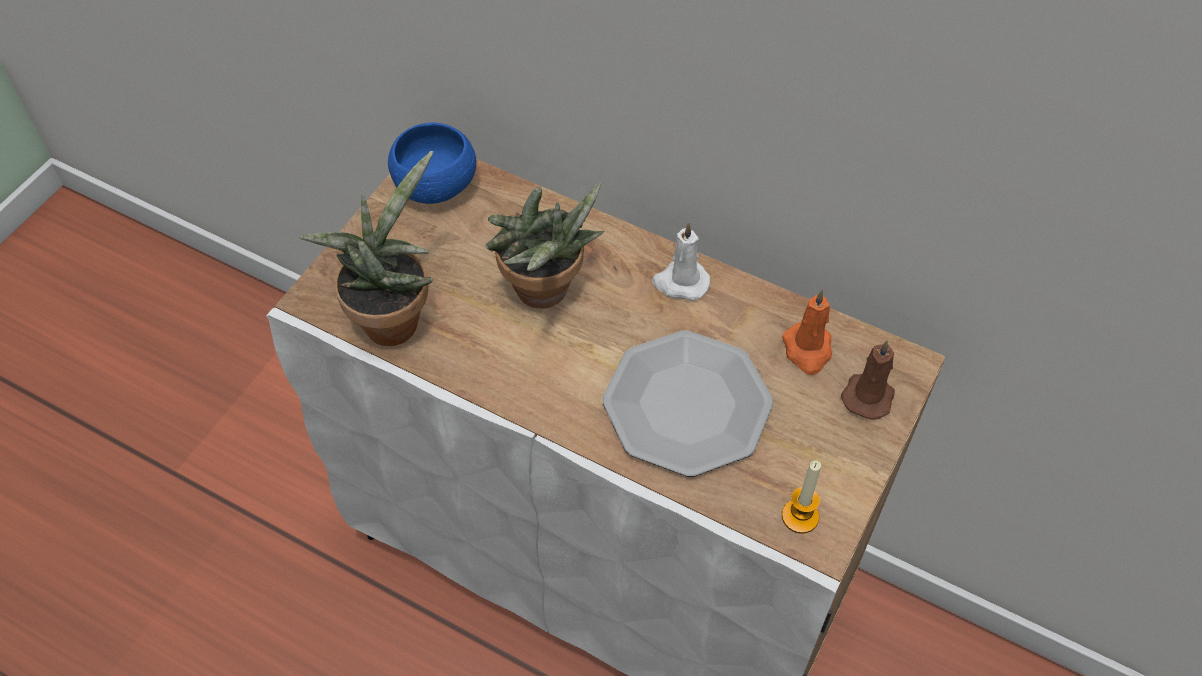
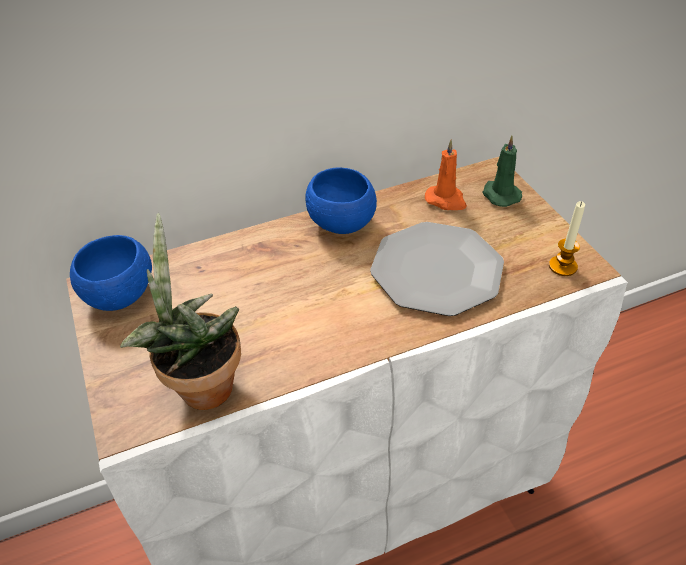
camera: 50 degrees left, 10 degrees down
potted plant [485,182,604,308] -> none
white candle [652,222,710,300] -> blue bowl [305,167,377,234]
brown candle [841,340,895,420] -> green candle [482,135,522,207]

